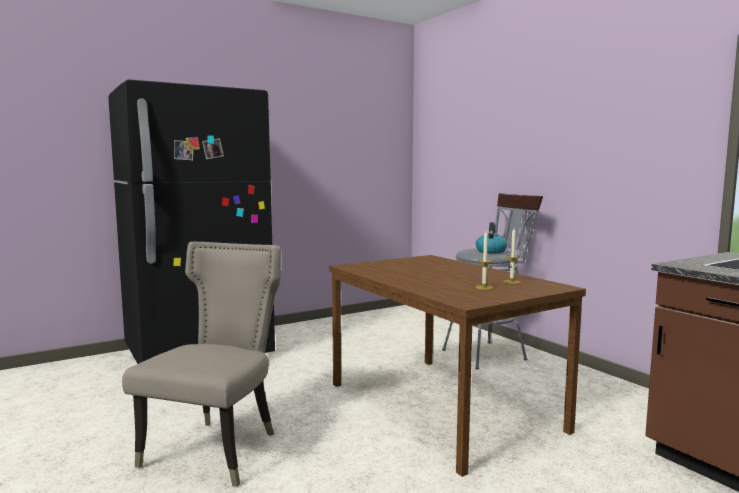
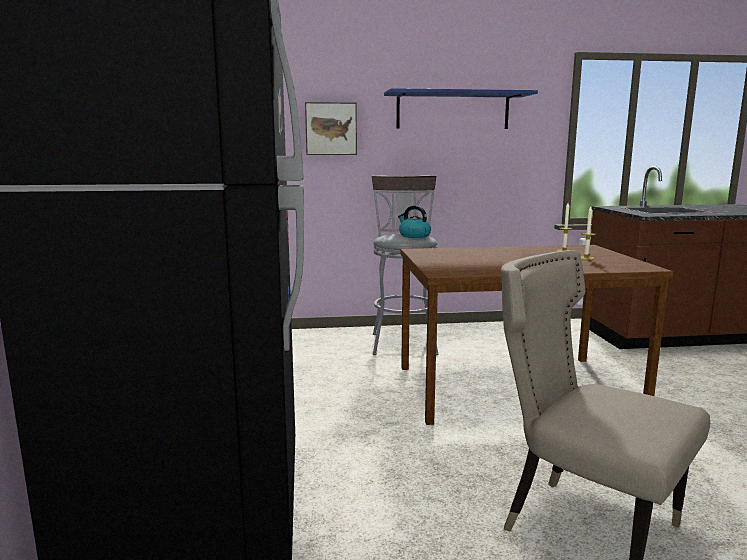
camera: 65 degrees left, 5 degrees up
none -> picture [305,102,357,155]
none -> blue shelf [384,88,538,129]

